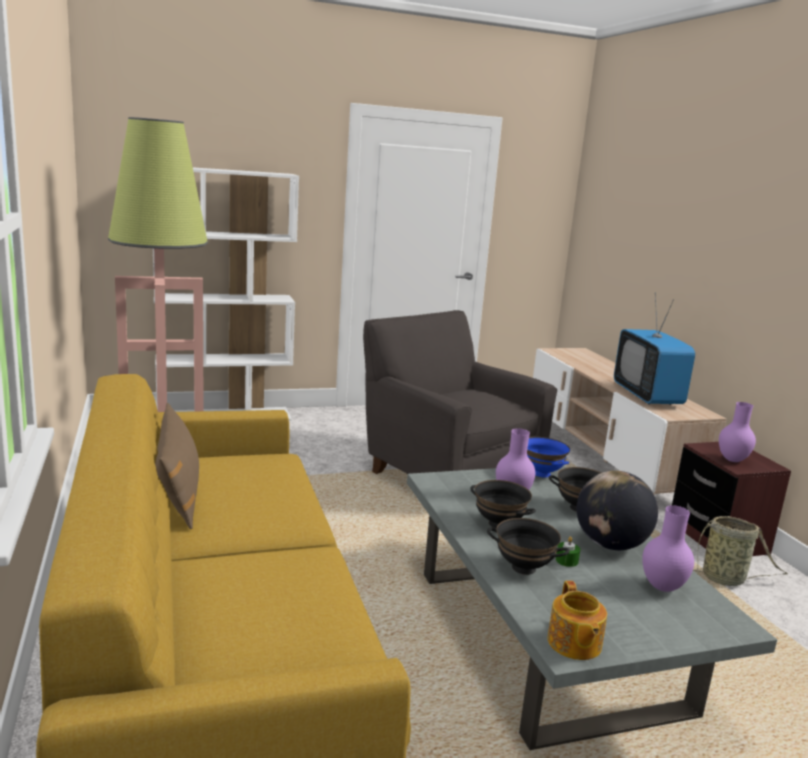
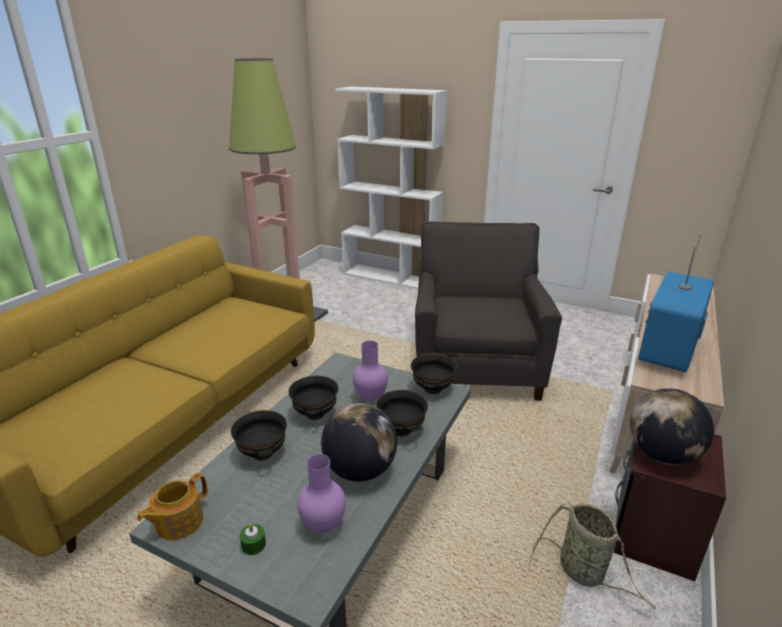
camera: 45 degrees right, 10 degrees up
brown pillow [155,403,199,529] -> none
blue bowl [527,437,570,478] -> black bowl [411,354,457,394]
green candle [556,537,580,567] -> green candle moved to [240,524,266,555]
purple vase [719,402,756,462] -> globe [630,388,714,465]

